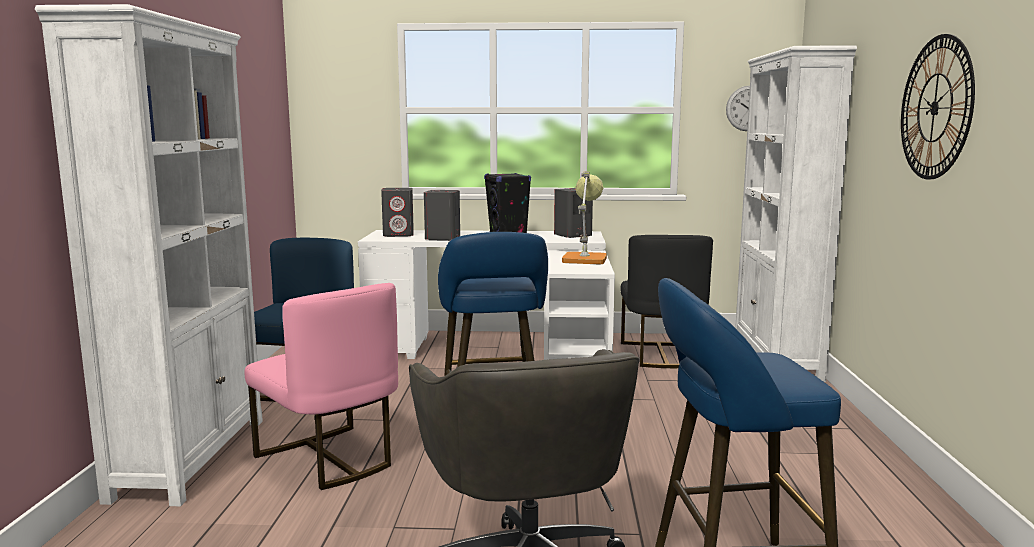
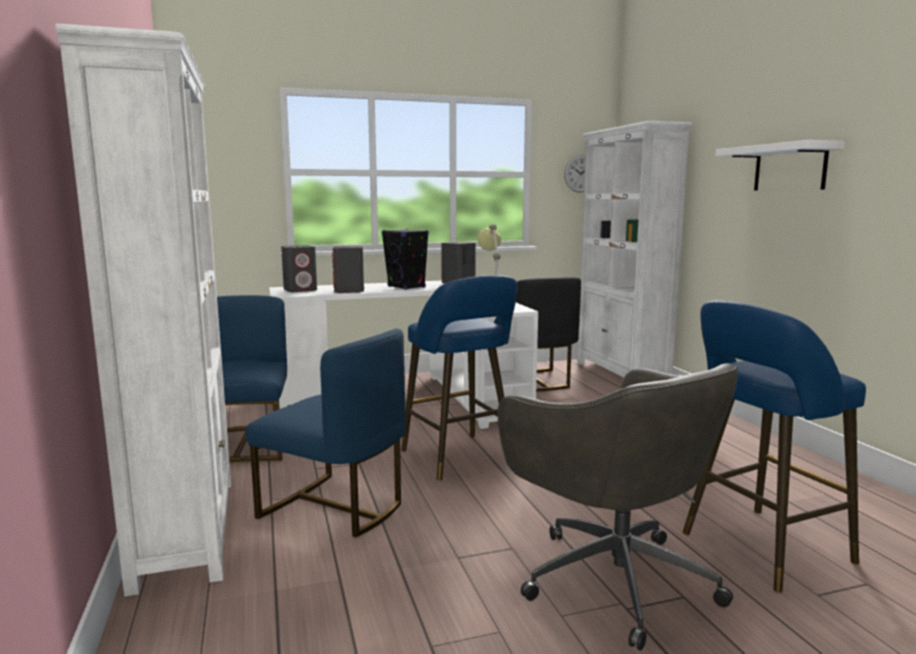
camera: 20 degrees left, 0 degrees up
pink chair [245,283,398,490] -> blue chair [246,328,406,537]
wall clock [901,34,975,180] -> white shelf [716,140,845,190]

